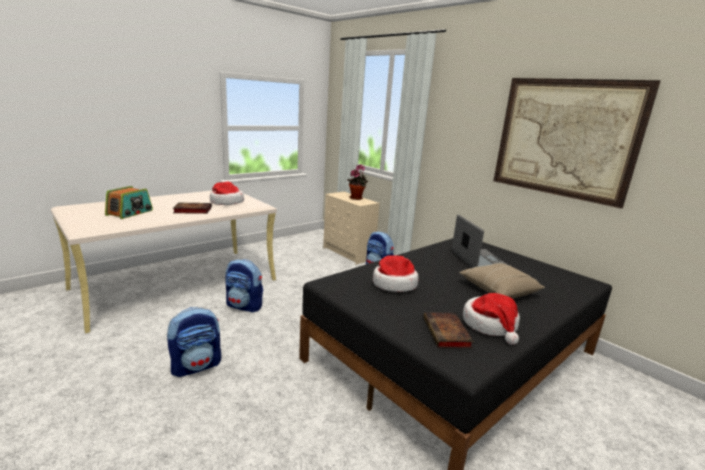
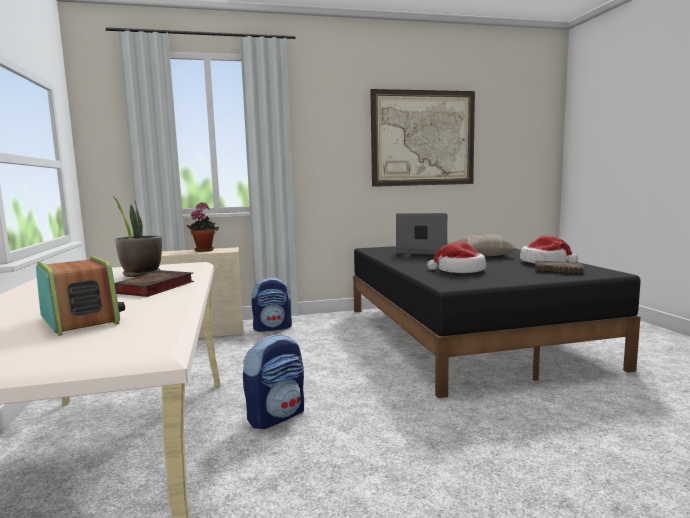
camera: 60 degrees left, 10 degrees down
backpack [167,307,221,377] -> none
hat [210,181,244,205] -> potted plant [112,196,162,277]

